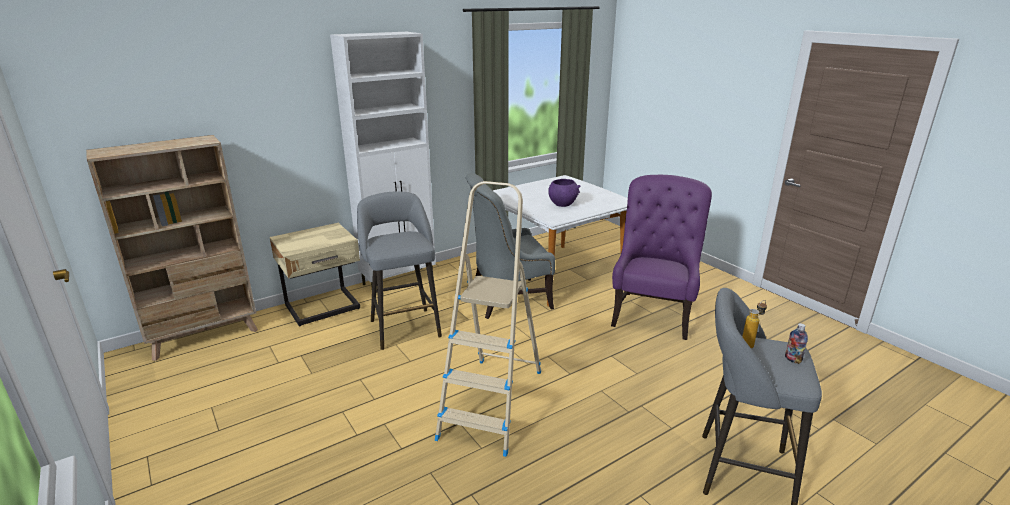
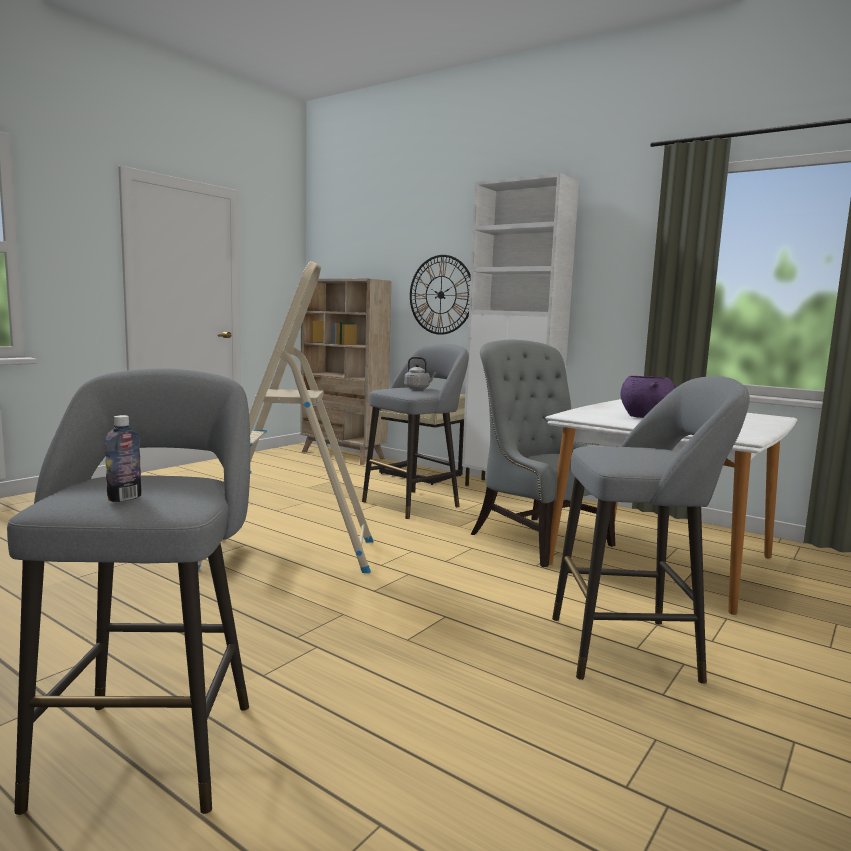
camera: 70 degrees right, 15 degrees down
purple chair [611,175,712,340] -> grey stool [552,376,750,684]
bottle [742,300,767,348] -> none
none -> grey kettle [404,357,436,389]
none -> wall clock [410,255,471,335]

